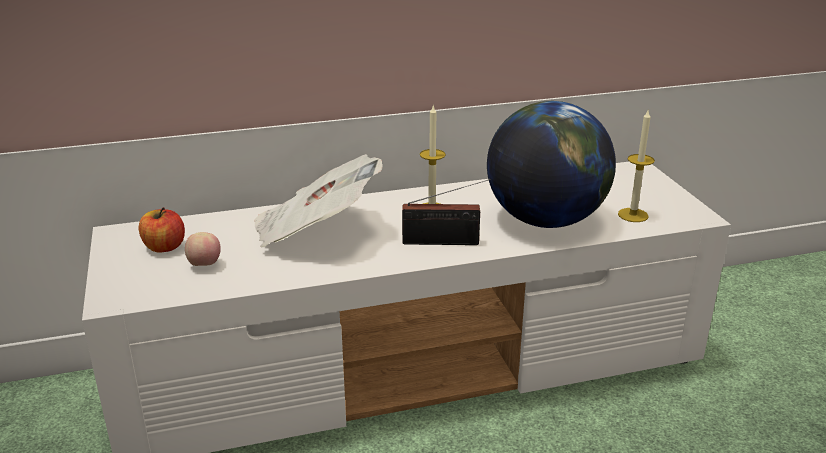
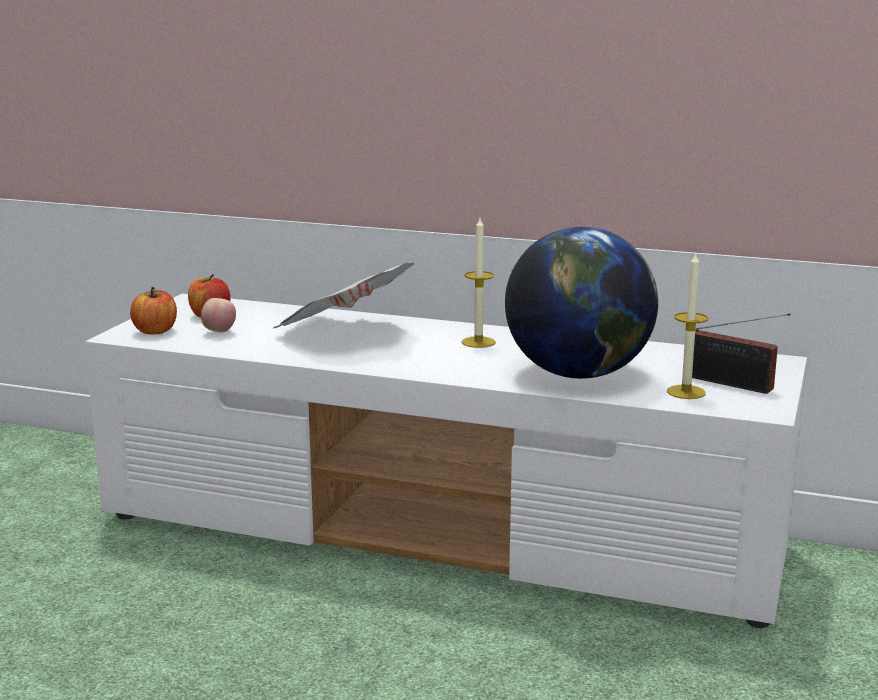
camera: 35 degrees right, 10 degrees down
radio [402,179,491,245] -> radio moved to [692,313,791,394]
none -> apple [130,287,177,334]

